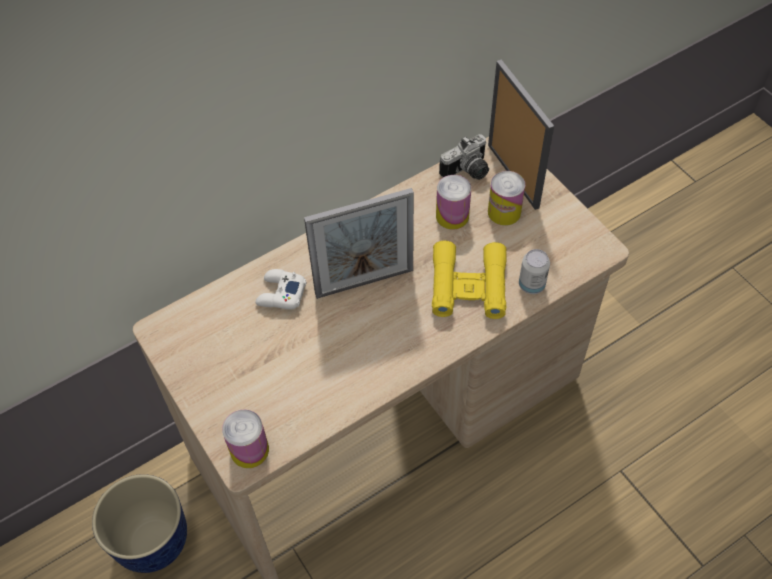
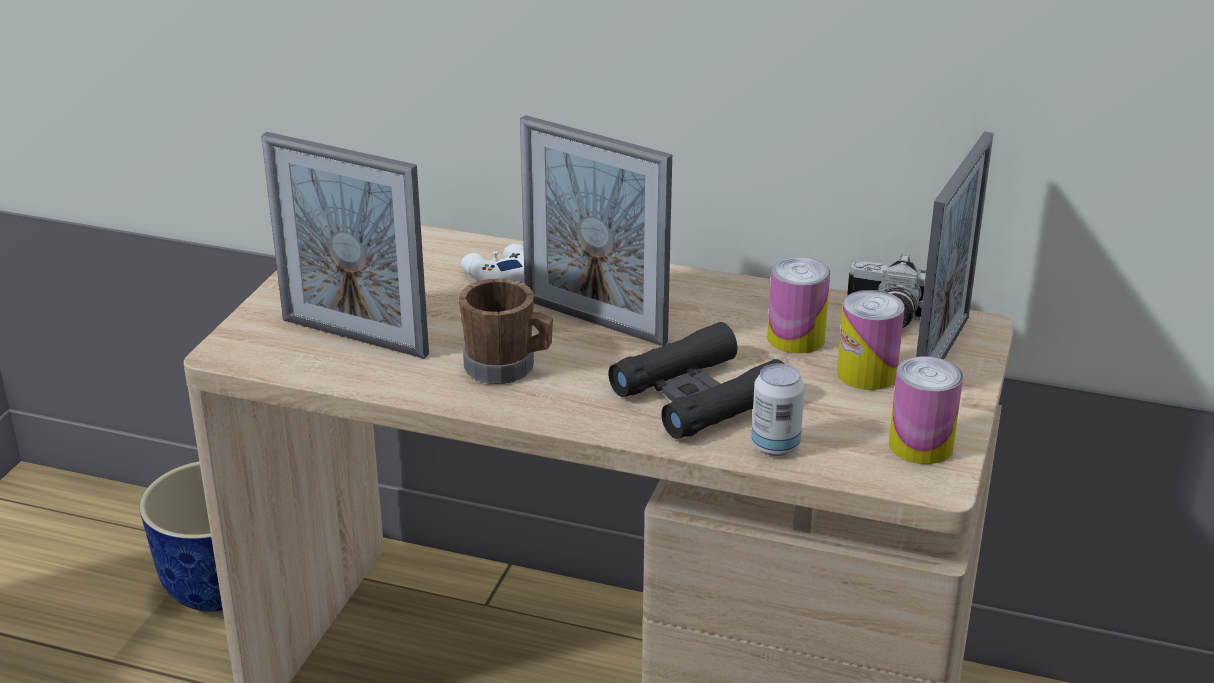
camera: 50 degrees right, 25 degrees down
can [222,410,269,468] -> can moved to [889,356,963,464]
yellow binoculars [432,241,507,319] -> black binoculars [608,322,785,439]
none -> picture frame [261,132,429,359]
none -> brown mug [459,278,553,384]

